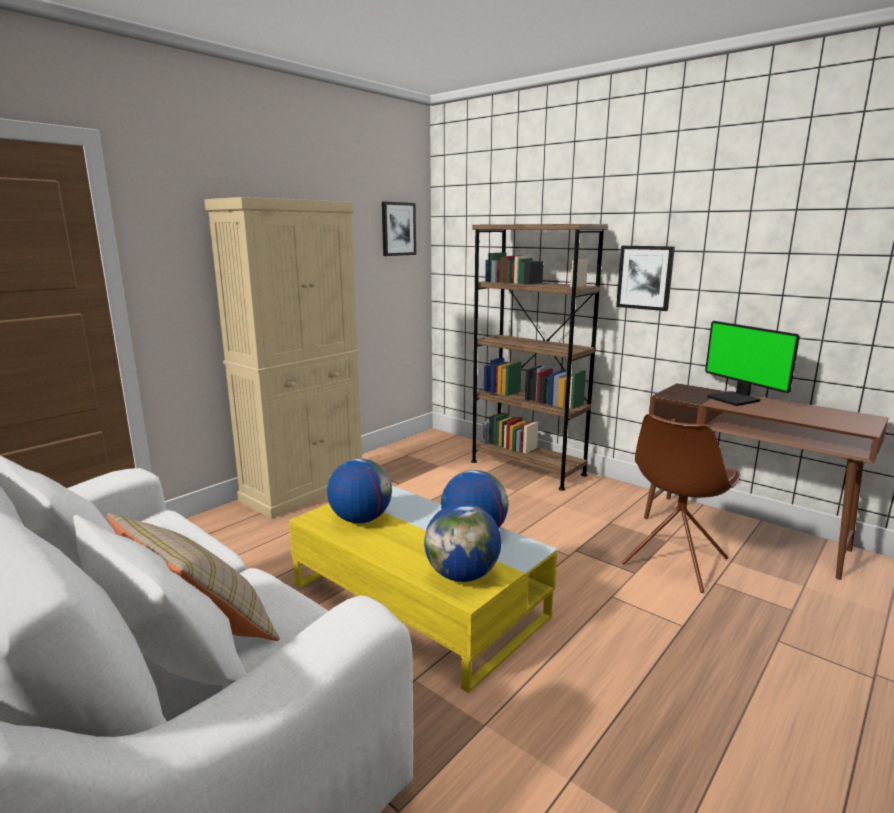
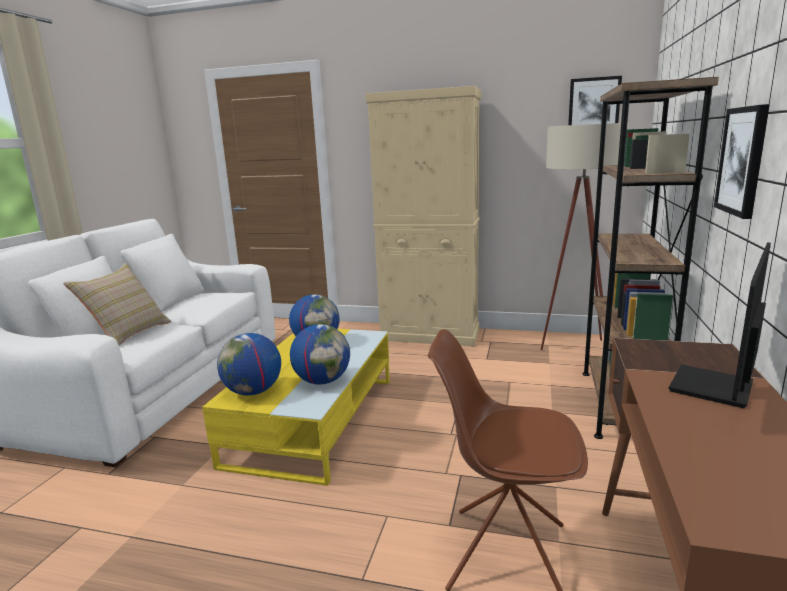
camera: 65 degrees right, 0 degrees up
none -> beige floor lamp [540,123,629,350]

